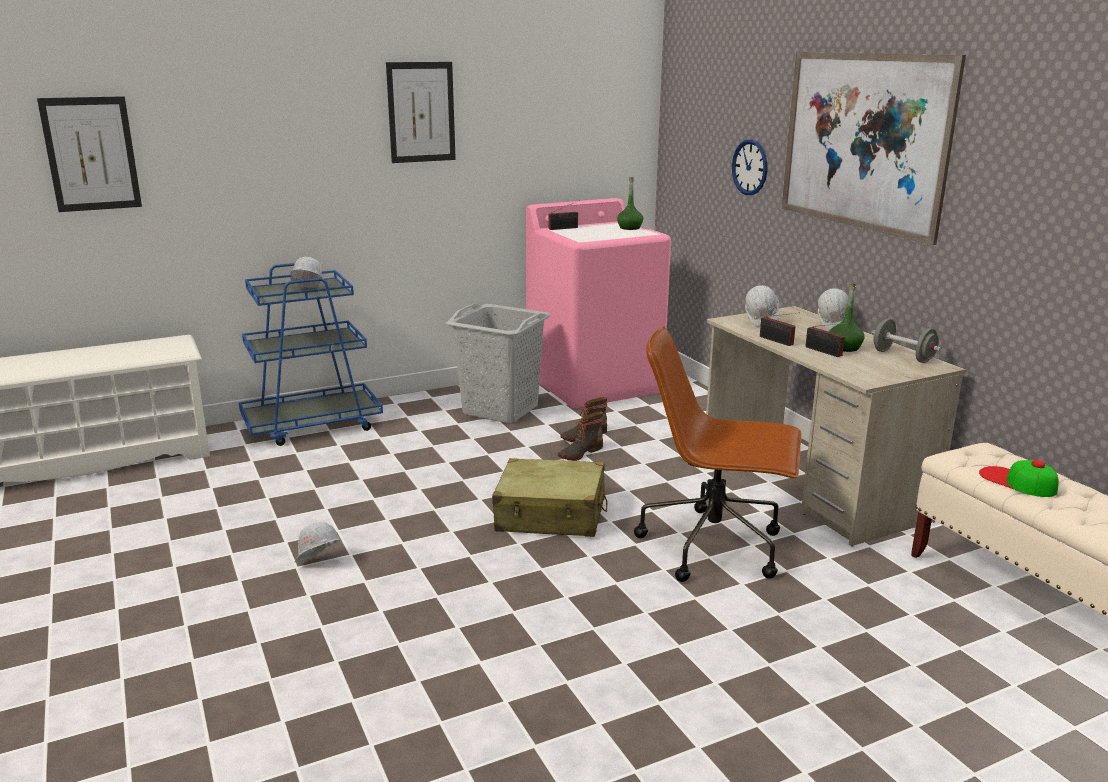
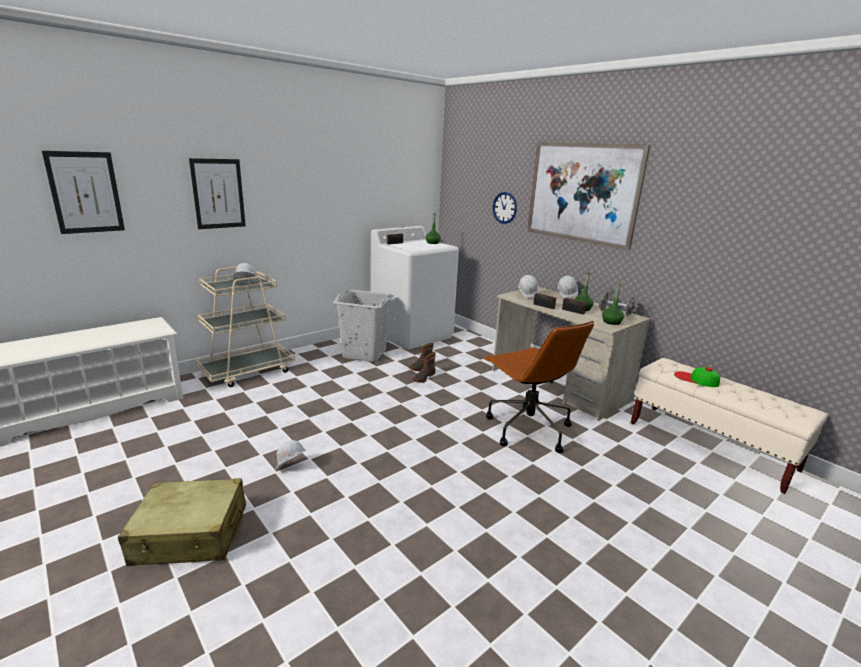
camera: 15 degrees left, 0 degrees up
blue cart [239,263,383,446] -> beige cart [196,267,295,387]
picture [386,62,456,163] -> picture moved to [189,158,246,229]
beige suitcase [492,458,607,537] -> beige suitcase moved to [118,478,246,566]
pink washing machine [526,198,671,408] -> white washing machine [371,226,459,350]
brown office chair [634,326,802,582] -> brown office chair turned 120 degrees counterclockwise [484,321,594,453]
none -> green bottle [602,283,624,325]

